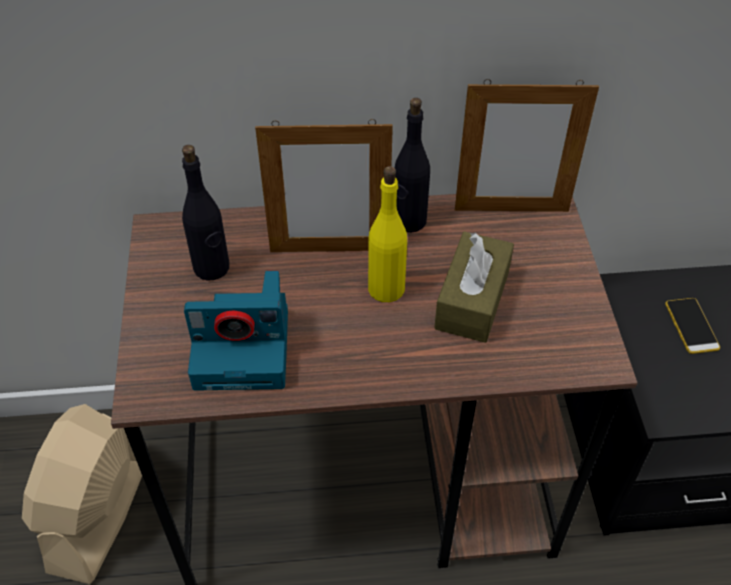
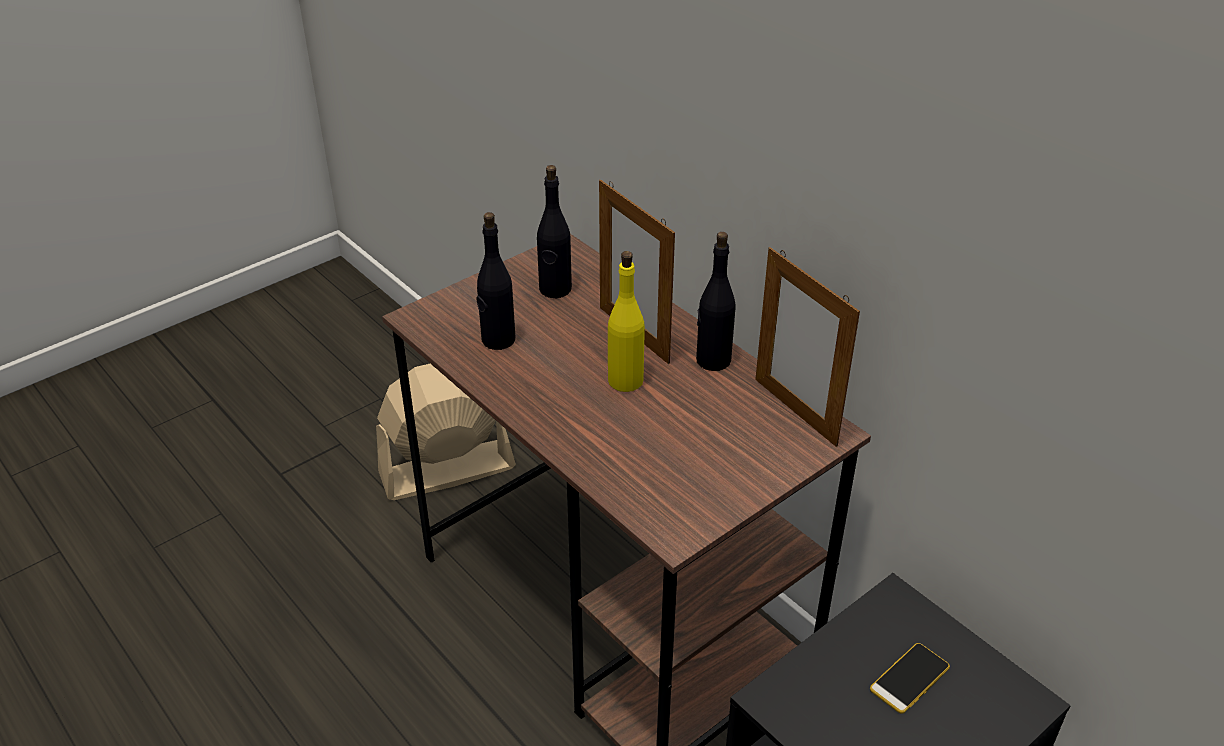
camera: 55 degrees right, 10 degrees down
camera [184,271,288,391] -> black bottle [477,212,515,350]
brown tissue box [434,231,514,343] -> none

